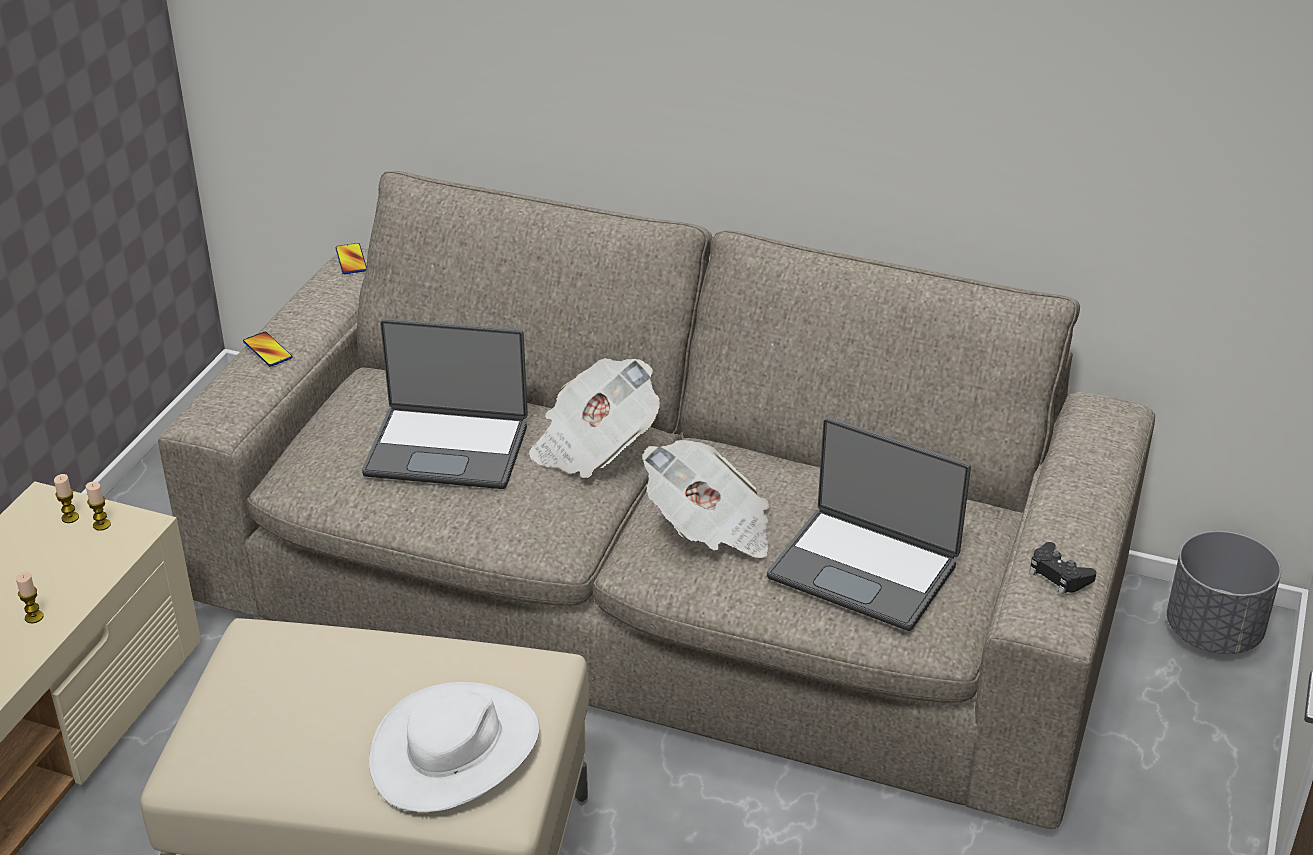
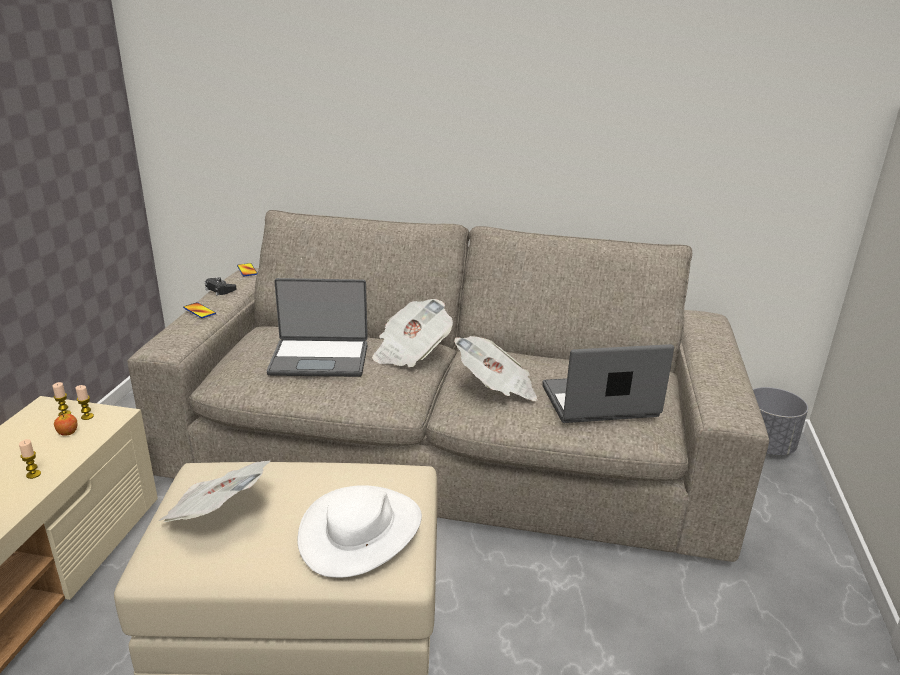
camera: 10 degrees left, 10 degrees down
laptop [767,417,971,631] -> laptop turned 150 degrees clockwise [542,344,674,423]
black game controller [1029,542,1097,594] -> black game controller moved to [205,277,237,296]
none -> apple [54,413,77,436]
none -> newspaper [159,460,270,522]

